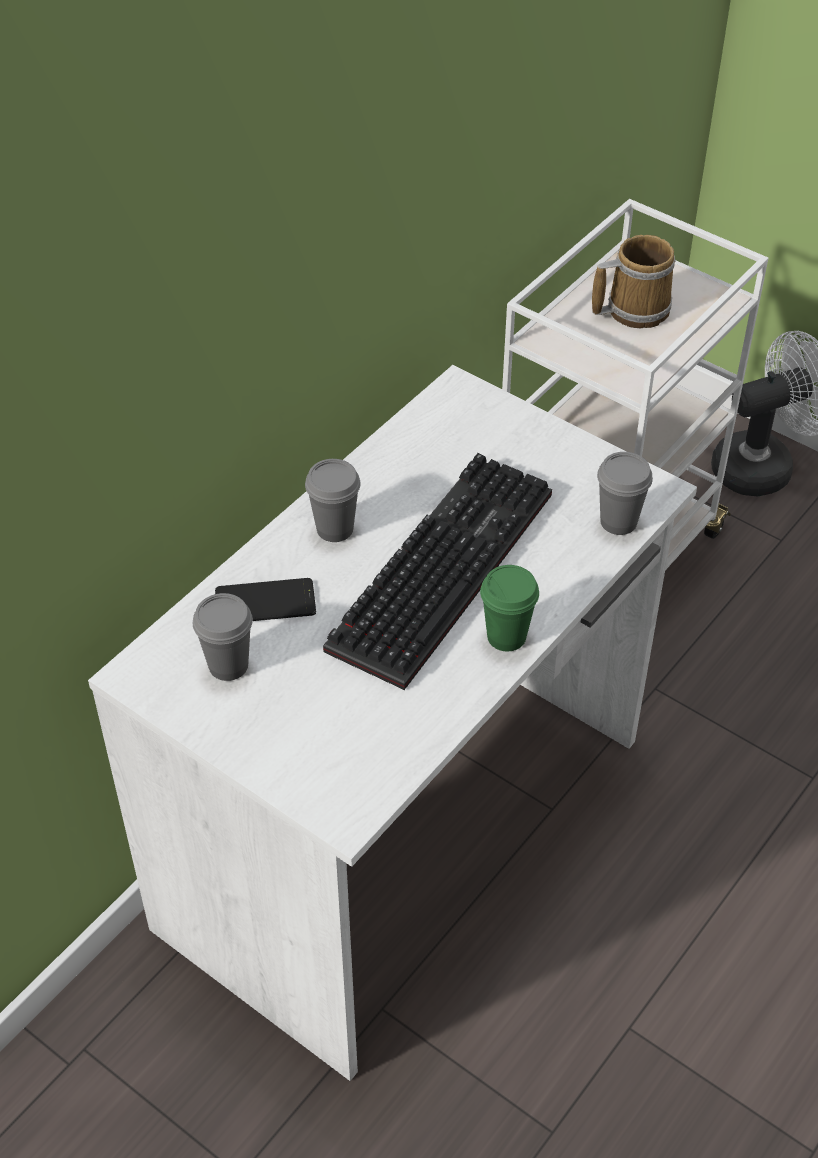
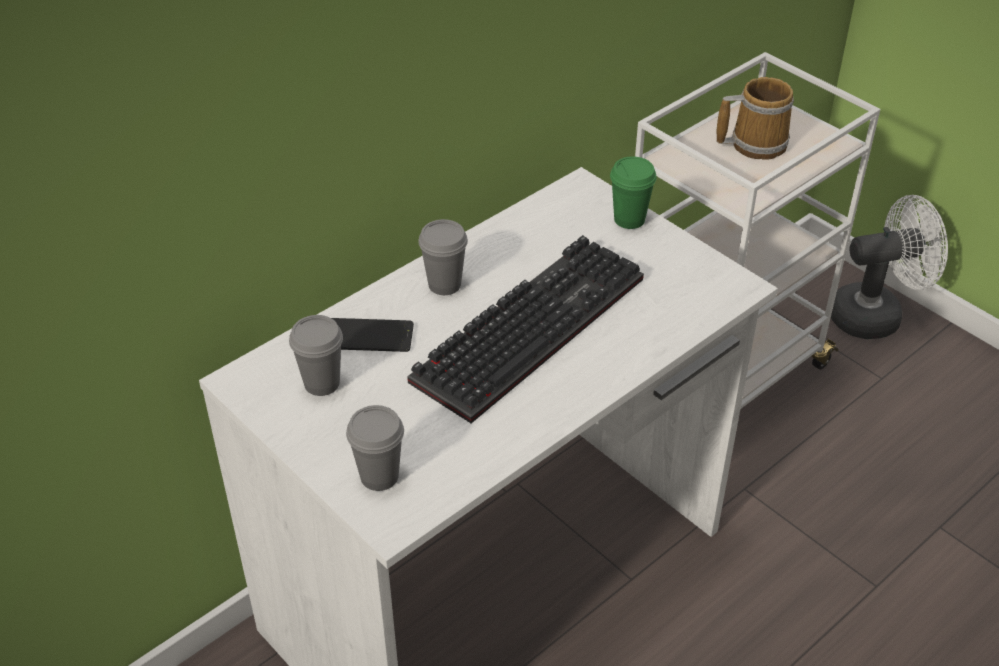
camera: 10 degrees right, 5 degrees down
green cup [480,565,539,651] -> green cup moved to [610,157,657,229]
grey cup [597,452,653,535] -> grey cup moved to [346,405,404,491]

